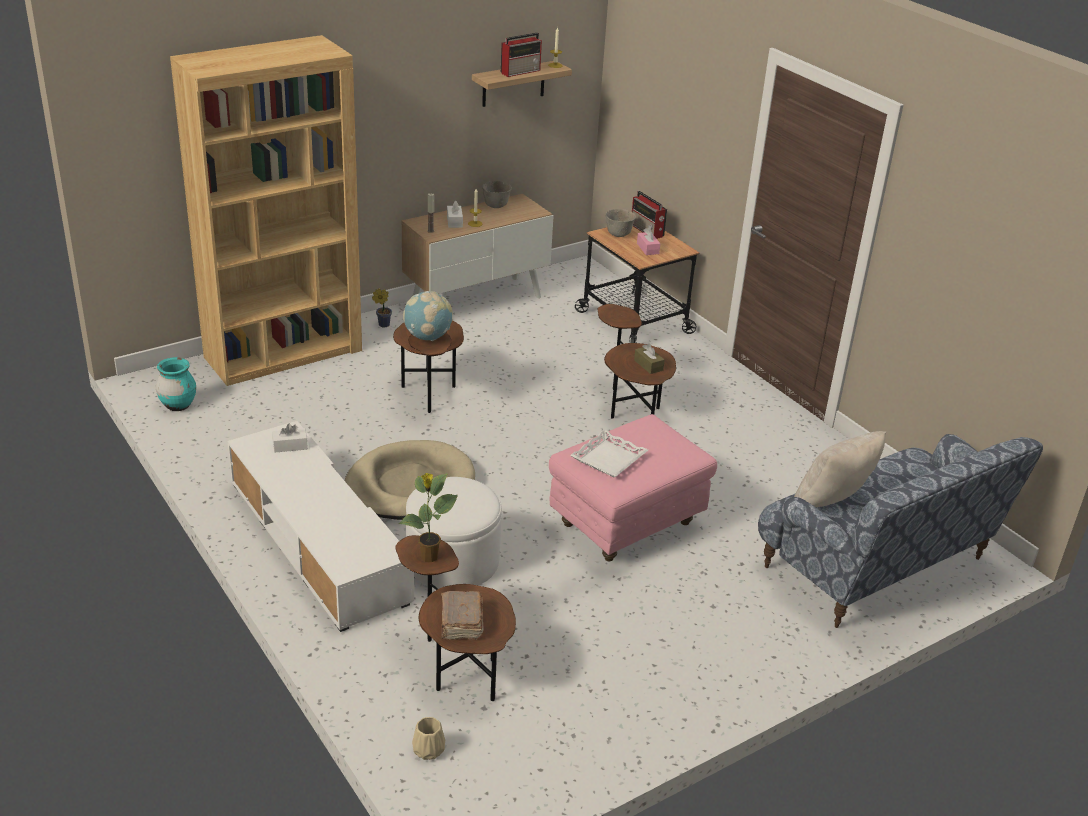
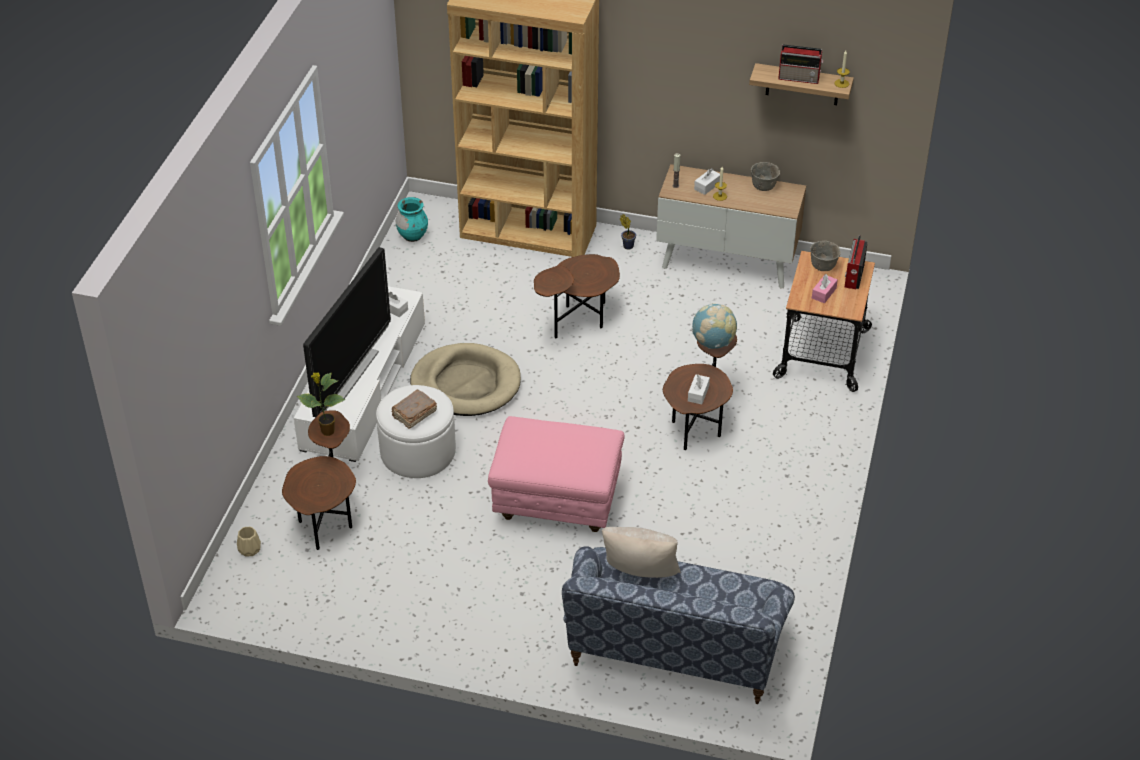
camera: 50 degrees right, 10 degrees up
globe [403,291,452,341] -> globe moved to [692,304,737,349]
brown book [441,591,483,640] -> brown book moved to [392,389,437,429]
white tray [570,430,648,477] -> none
brown tissue box [634,344,665,374] -> white tissue box [688,374,710,404]
none -> television [303,247,391,417]

